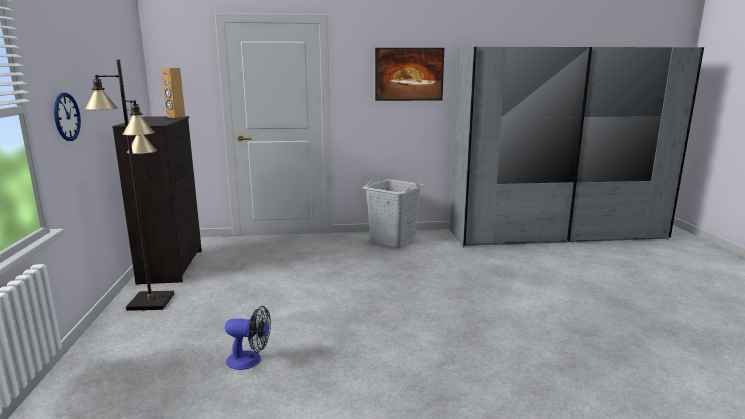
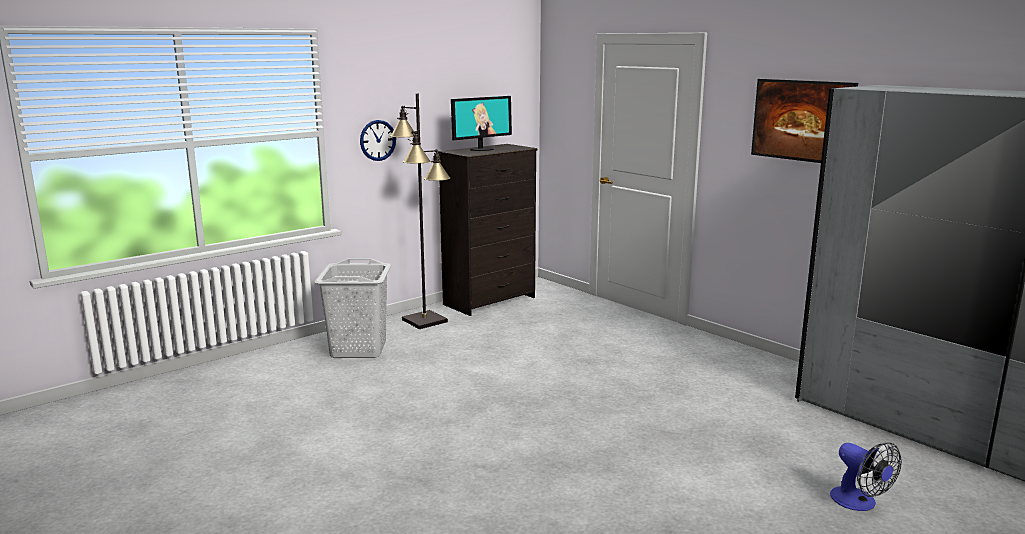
camera: 55 degrees right, 0 degrees up
brown speaker [161,68,185,118] -> none
fan [225,306,271,370] -> fan moved to [830,442,902,511]
grey laundry basket [363,178,424,248] -> grey laundry basket moved to [314,259,391,358]
none -> monitor [451,96,512,151]

